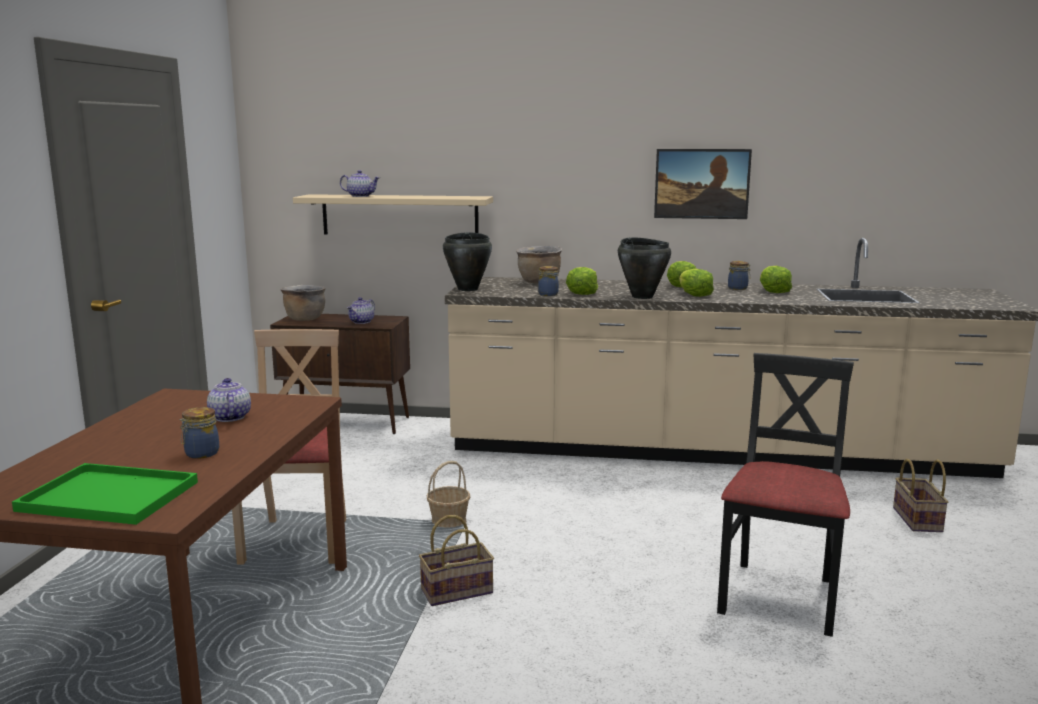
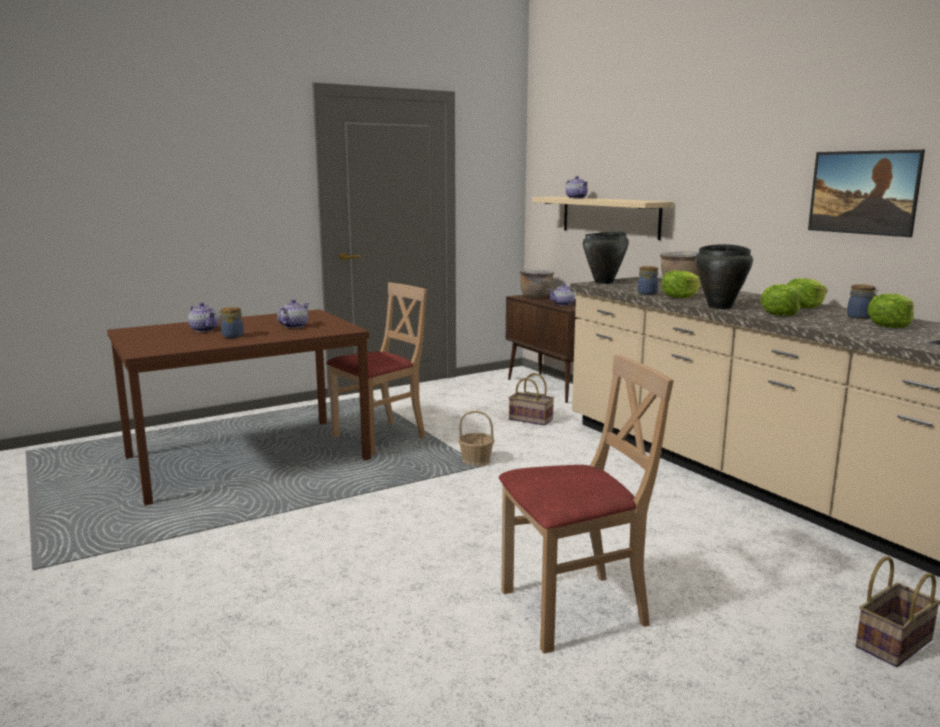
camera: 50 degrees right, 0 degrees up
green tray [12,463,198,525] -> none
basket [419,515,494,606] -> basket moved to [509,373,554,426]
black chair [717,353,854,637] -> beige chair [499,354,674,653]
none -> teapot [188,302,218,332]

